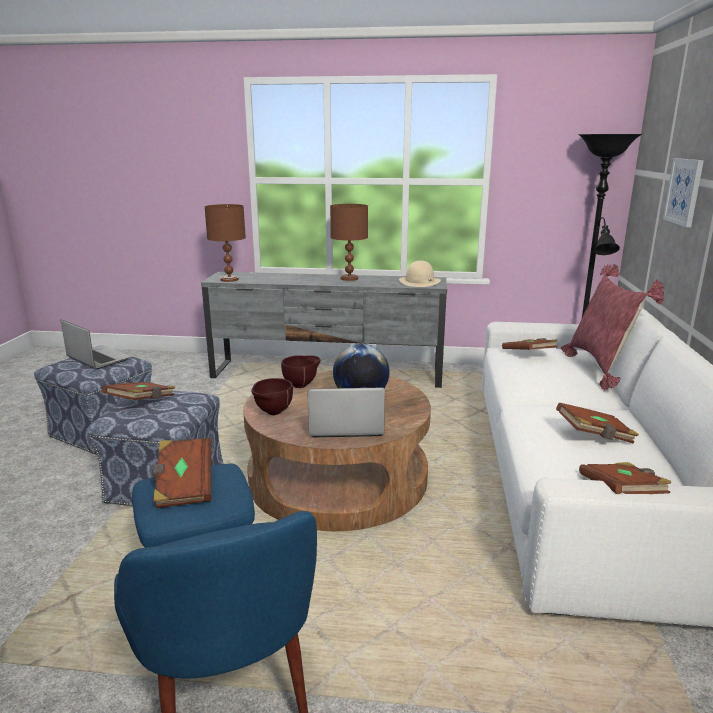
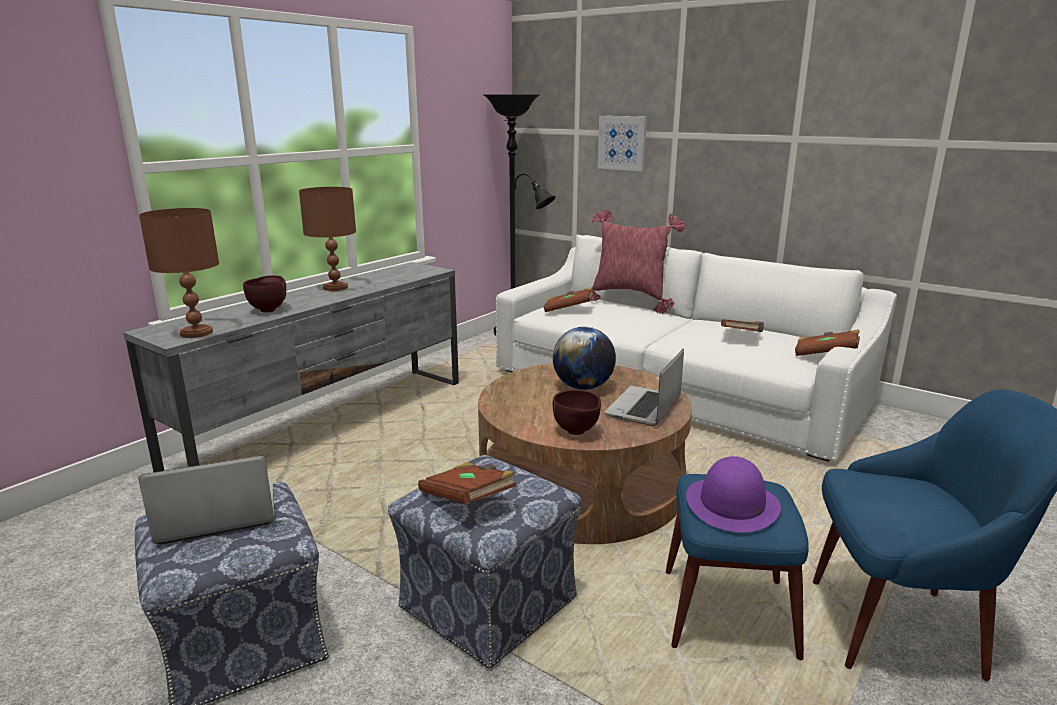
camera: 60 degrees left, 0 degrees up
brown book [152,438,211,508] -> purple hat [686,456,781,532]
brown bowl [281,355,321,388] -> brown bowl moved to [243,276,286,313]
beige hat [399,261,441,287] -> none

